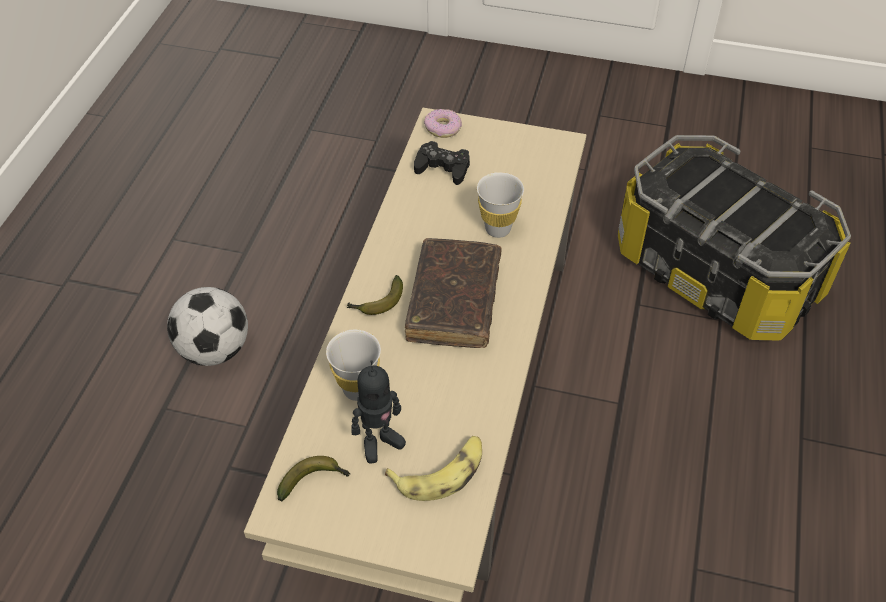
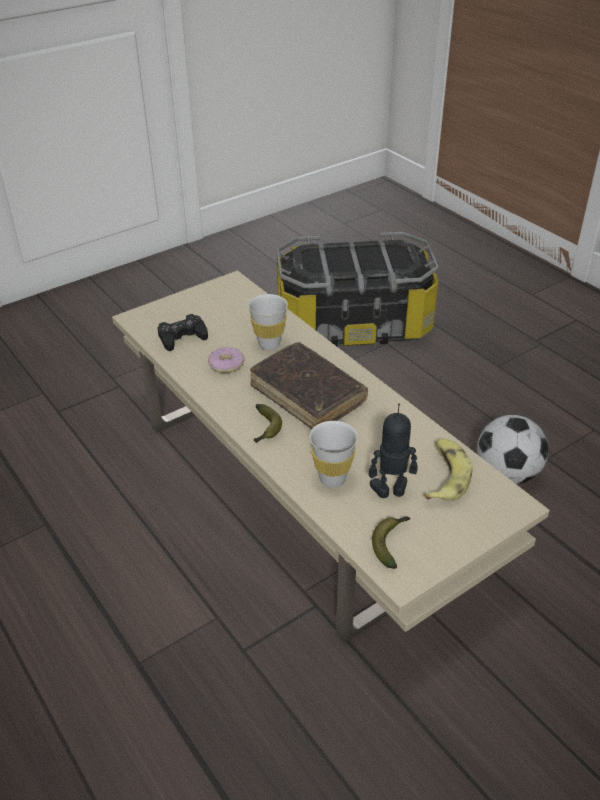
camera: 50 degrees left, 10 degrees down
football [167,287,248,366] -> football moved to [477,415,549,484]
toy robot [351,360,406,464] -> toy robot turned 105 degrees counterclockwise [369,404,418,498]
donut [424,109,462,138] -> donut moved to [208,347,245,373]

